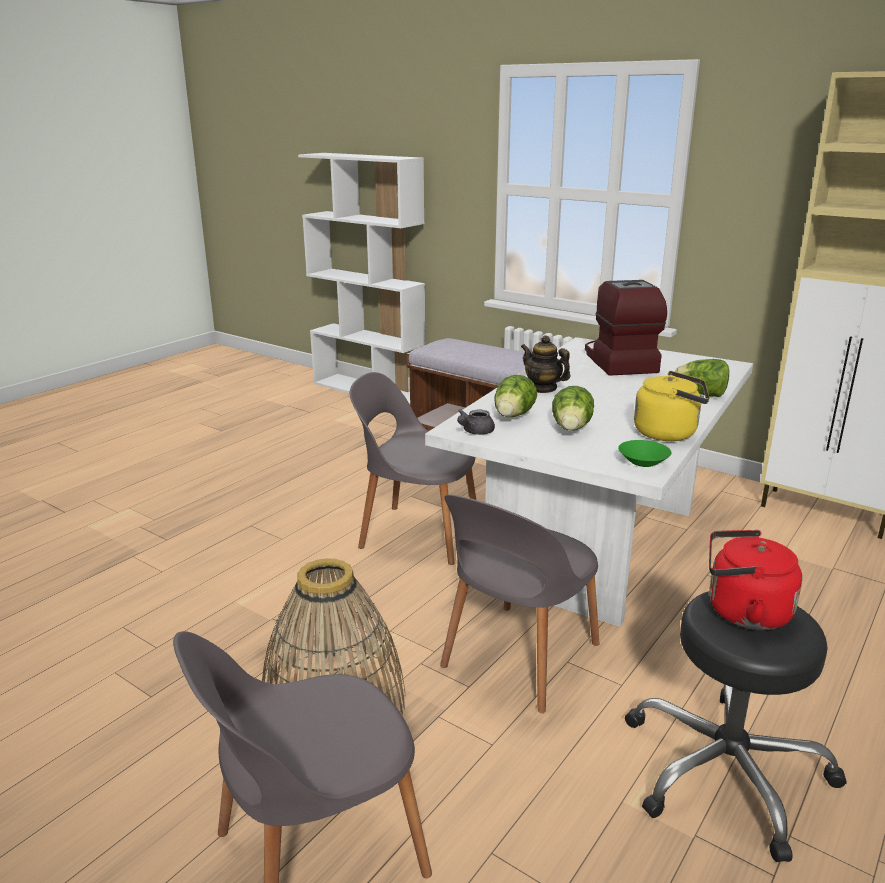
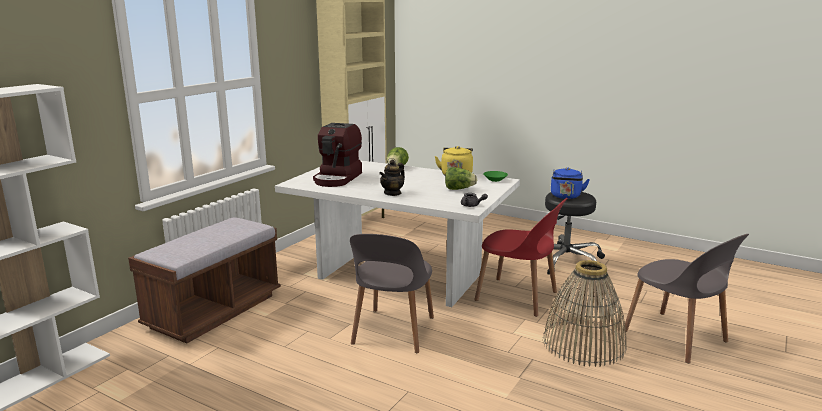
camera: 95 degrees left, 5 degrees down
grey chair [440,495,600,713] -> red chair [474,198,567,317]
lettuce [494,375,537,417] -> none
coffee machine [585,280,667,376] -> coffee machine turned 60 degrees counterclockwise [313,123,362,187]
red kettle [709,530,802,631] -> blue kettle [551,168,590,199]

